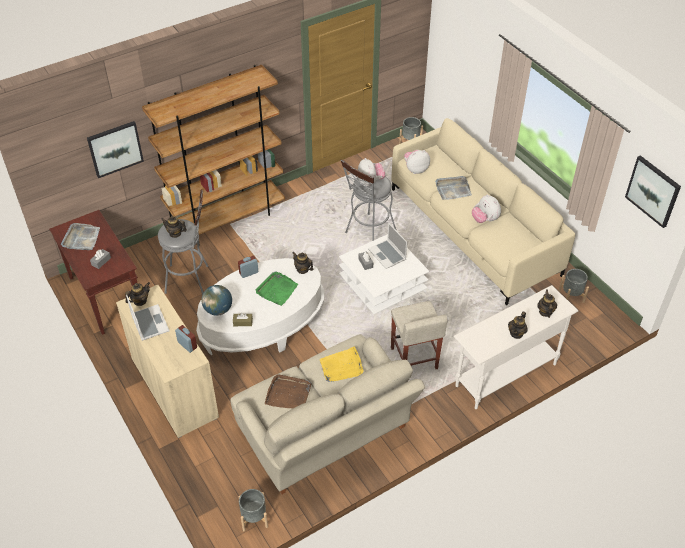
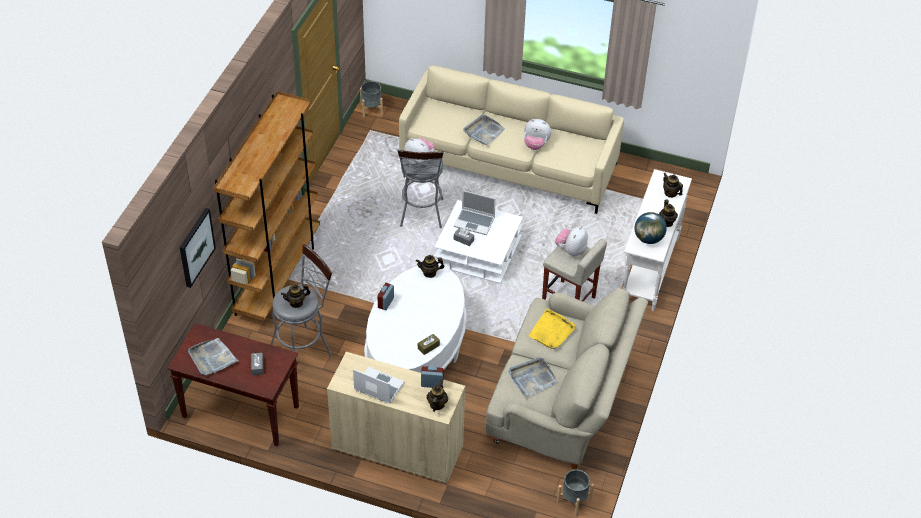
camera: 40 degrees left, 0 degrees up
teapot [125,282,150,306] -> teapot moved to [427,380,448,412]
globe [201,285,232,316] -> globe moved to [635,212,667,244]
green tray [256,271,298,306] -> none
brown tray [265,374,312,408] -> grey tray [509,358,557,397]
plush toy [404,150,430,174] -> plush toy moved to [555,226,588,256]
grey planter [558,269,589,303] -> none
picture [625,155,681,228] -> none

